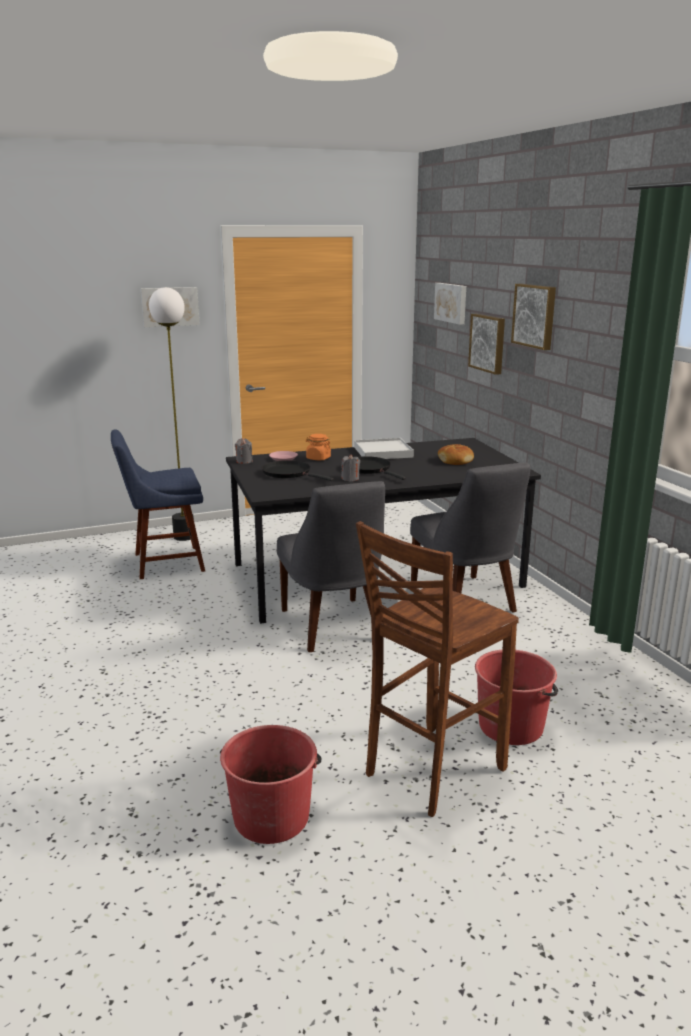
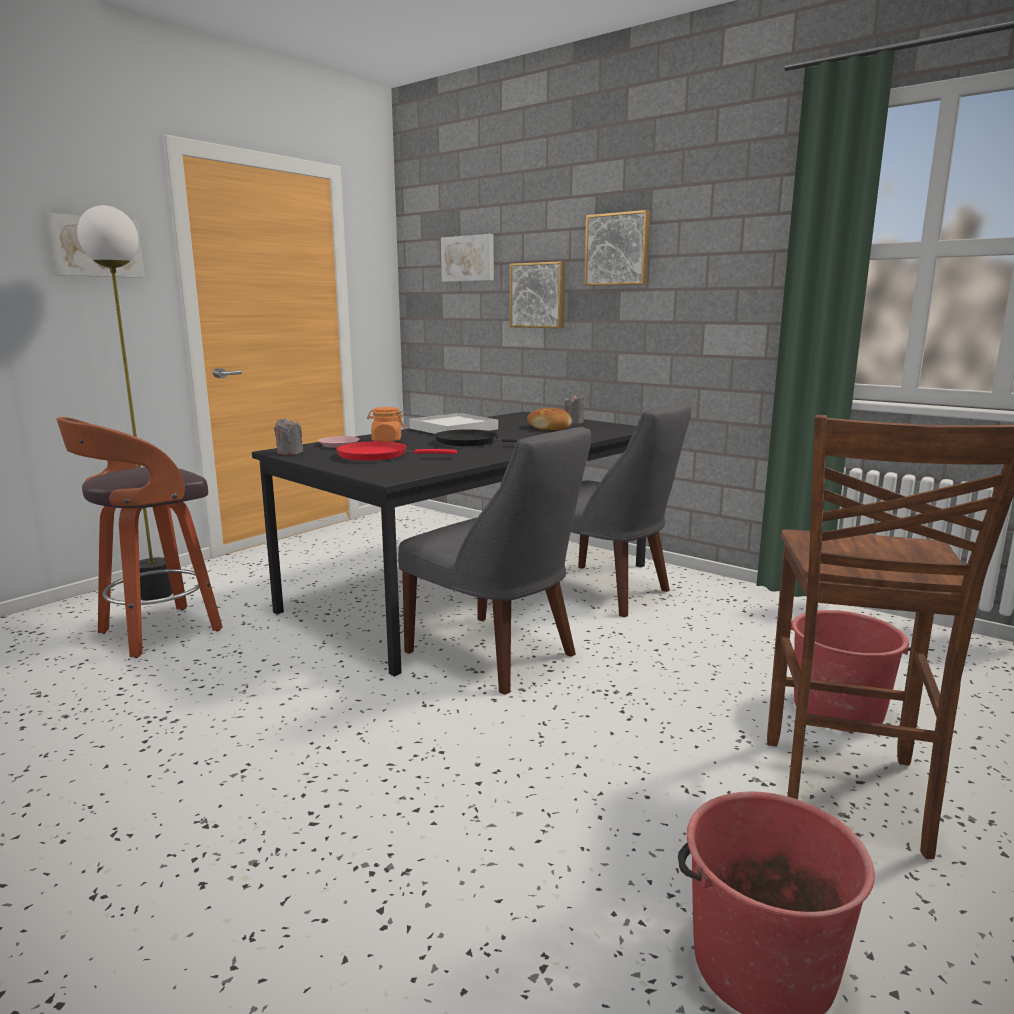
camera: 30 degrees left, 5 degrees down
blue chair [111,429,205,579] -> stool [56,417,223,658]
black frying pan [262,460,334,481] -> red frying pan [336,441,457,461]
grey candle [341,454,360,481] -> grey candle moved to [564,394,584,423]

